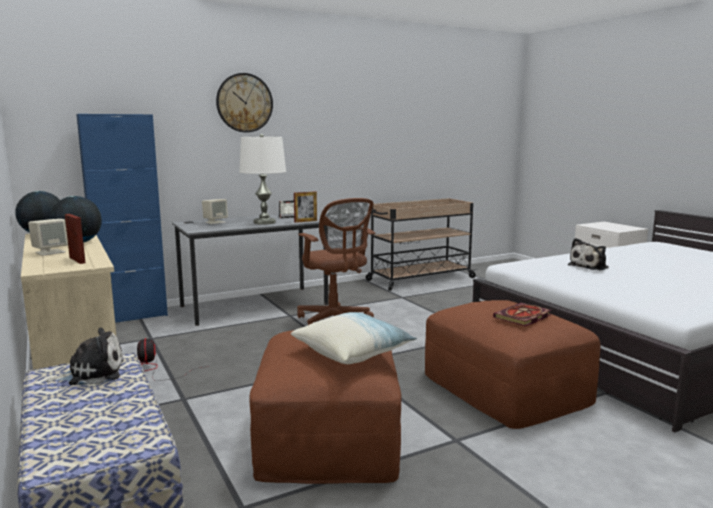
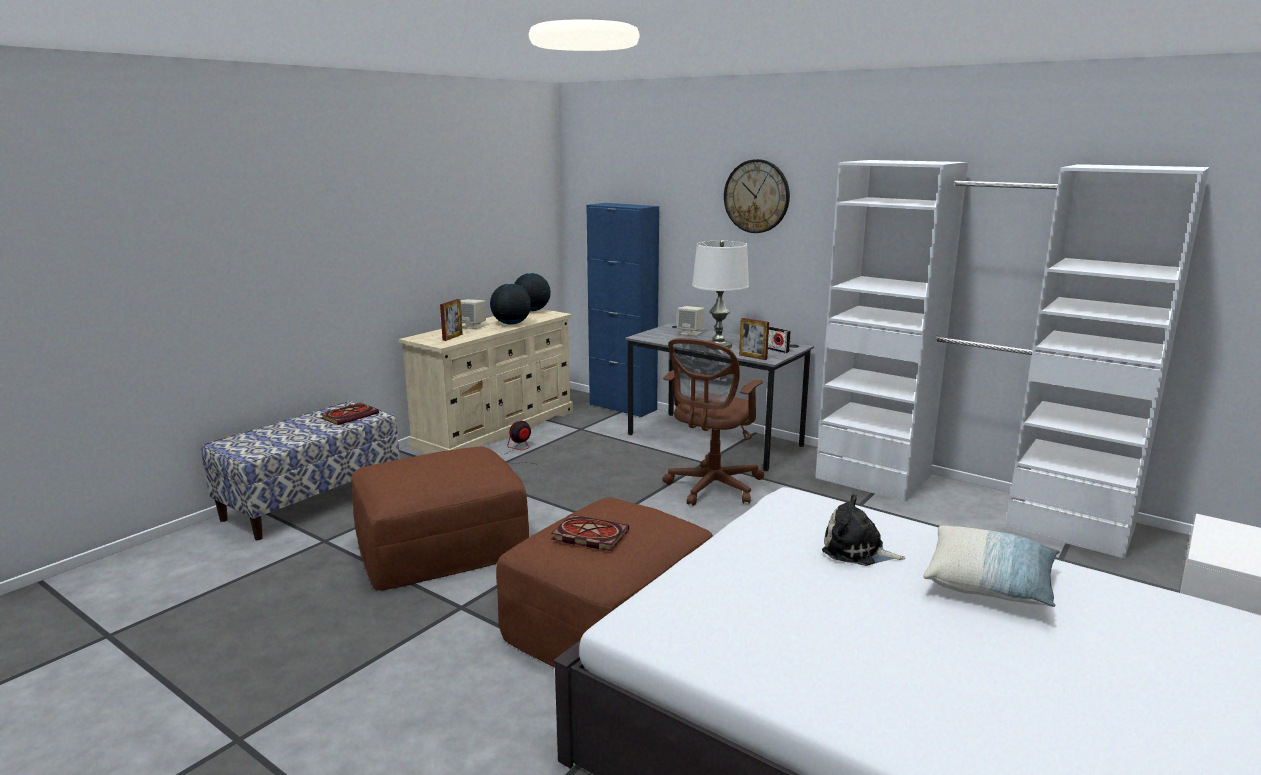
camera: 65 degrees right, 5 degrees up
plush toy [46,328,123,385] -> book [321,403,379,425]
pillow [291,312,417,364] -> pillow moved to [923,525,1060,607]
beige cart [366,198,477,291] -> white wardrobe [815,160,1210,559]

